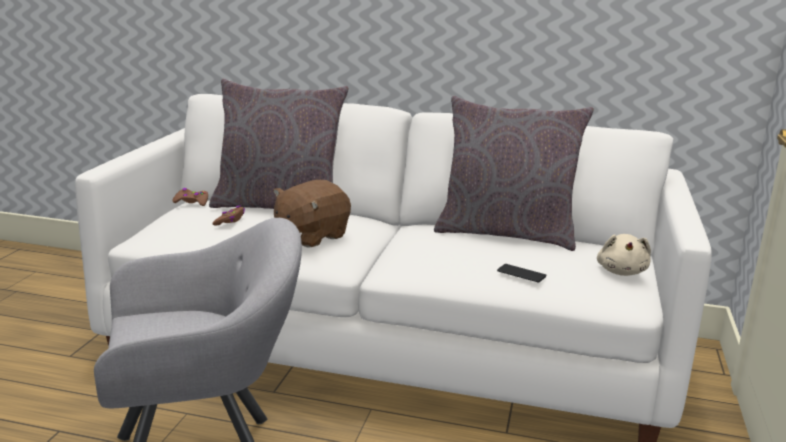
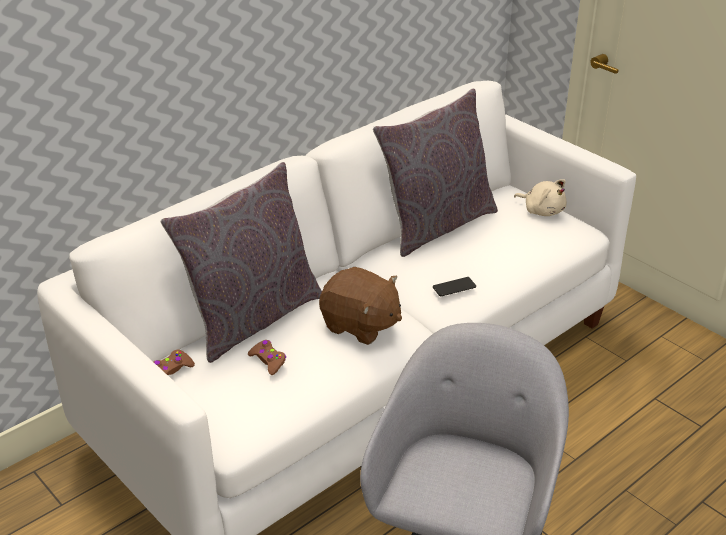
camera: 55 degrees left, 15 degrees up
brown plush toy [273,180,351,248] -> brown plush toy turned 45 degrees counterclockwise [319,267,402,345]
phone [497,264,546,283] -> phone moved to [433,277,476,297]

